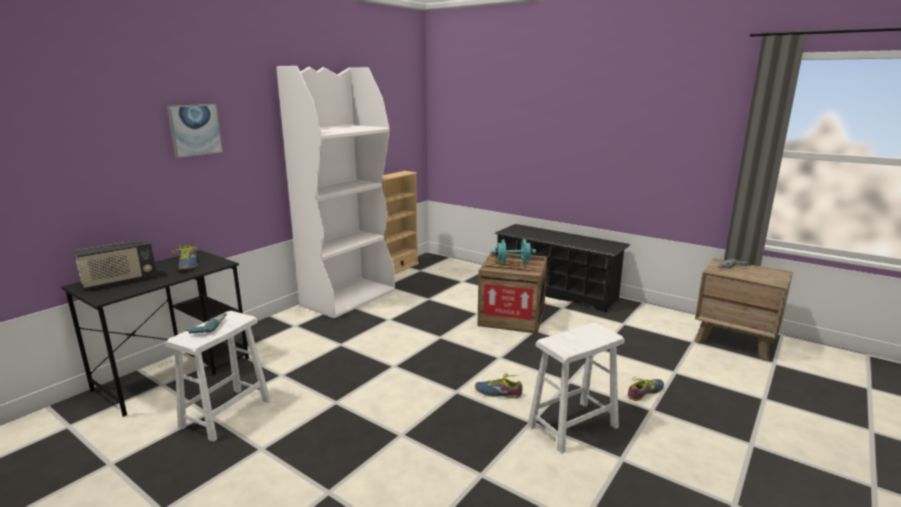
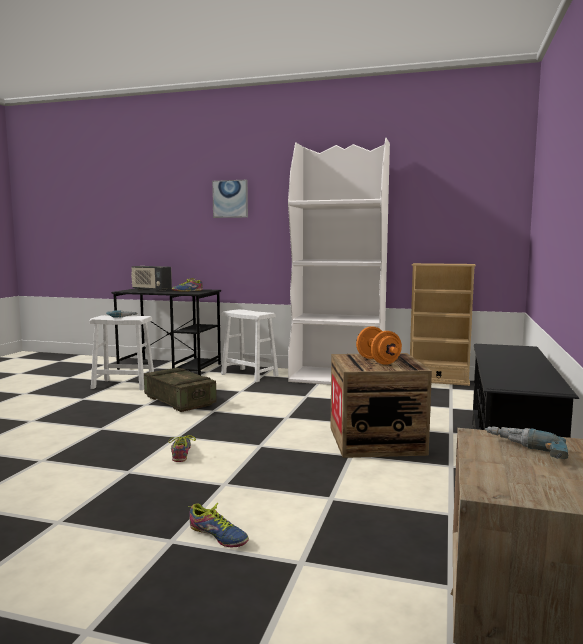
camera: 70 degrees right, 10 degrees down
turquoise dumbbell [491,239,536,264] -> orange dumbbell [356,326,402,365]
white stool [528,323,625,454] -> white stool moved to [221,309,279,382]
none -> crate [144,368,217,412]

